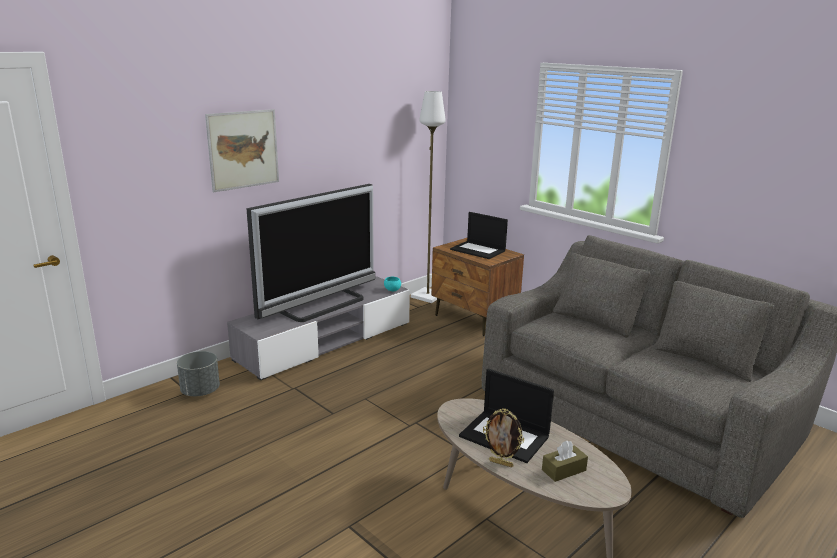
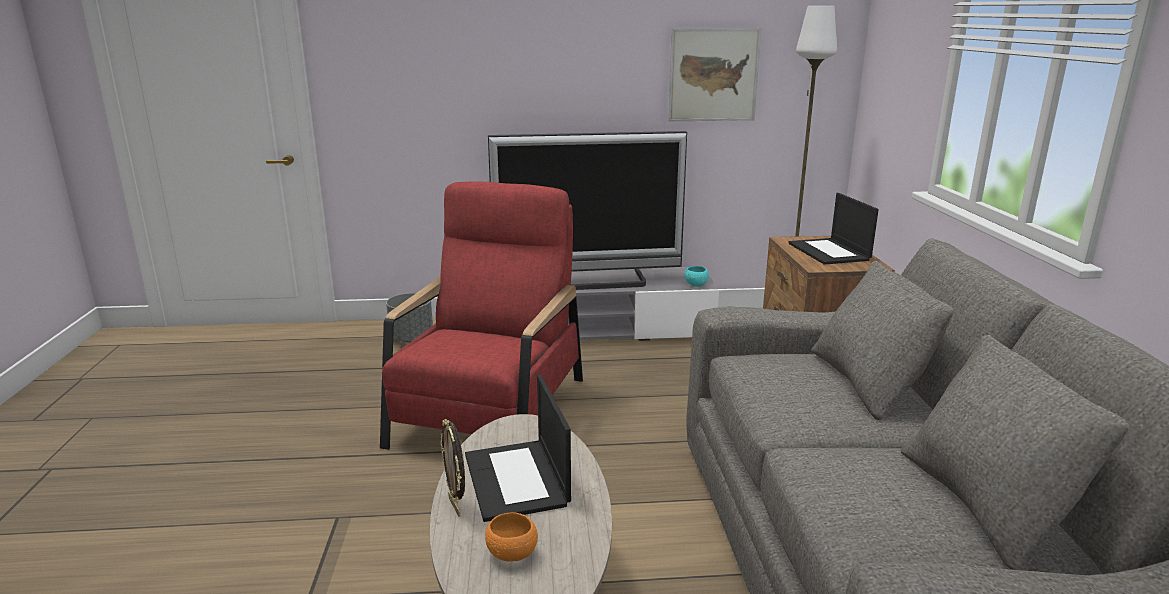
camera: 40 degrees right, 0 degrees up
picture [205,109,279,192] -> picture moved to [668,28,761,121]
brown tissue box [542,441,588,482] -> orange bowl [485,512,538,562]
none -> red armchair [380,182,583,450]

